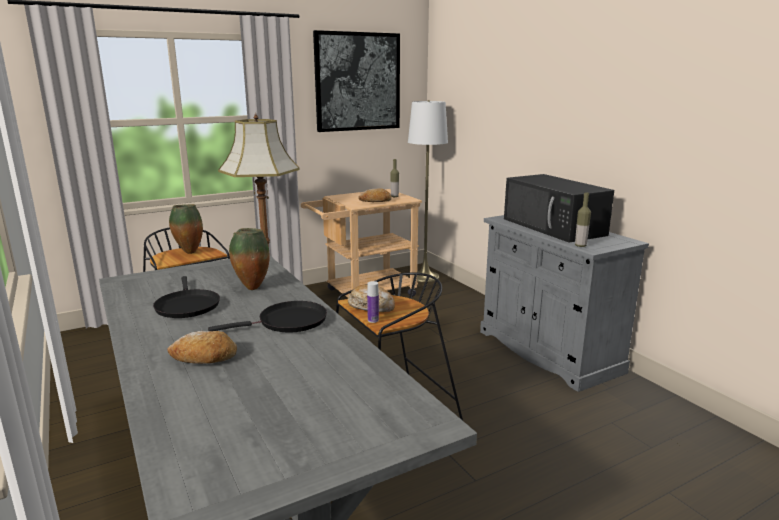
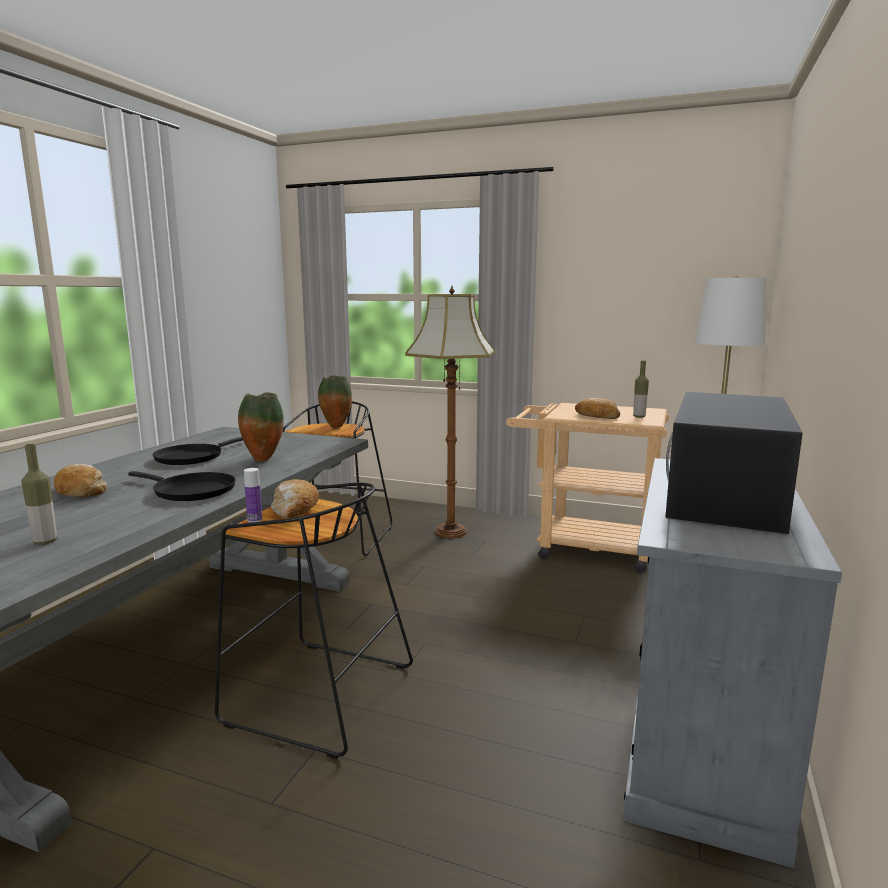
camera: 50 degrees right, 5 degrees down
picture [313,30,400,132] -> none
bottle [575,192,591,247] -> bottle moved to [21,444,57,545]

